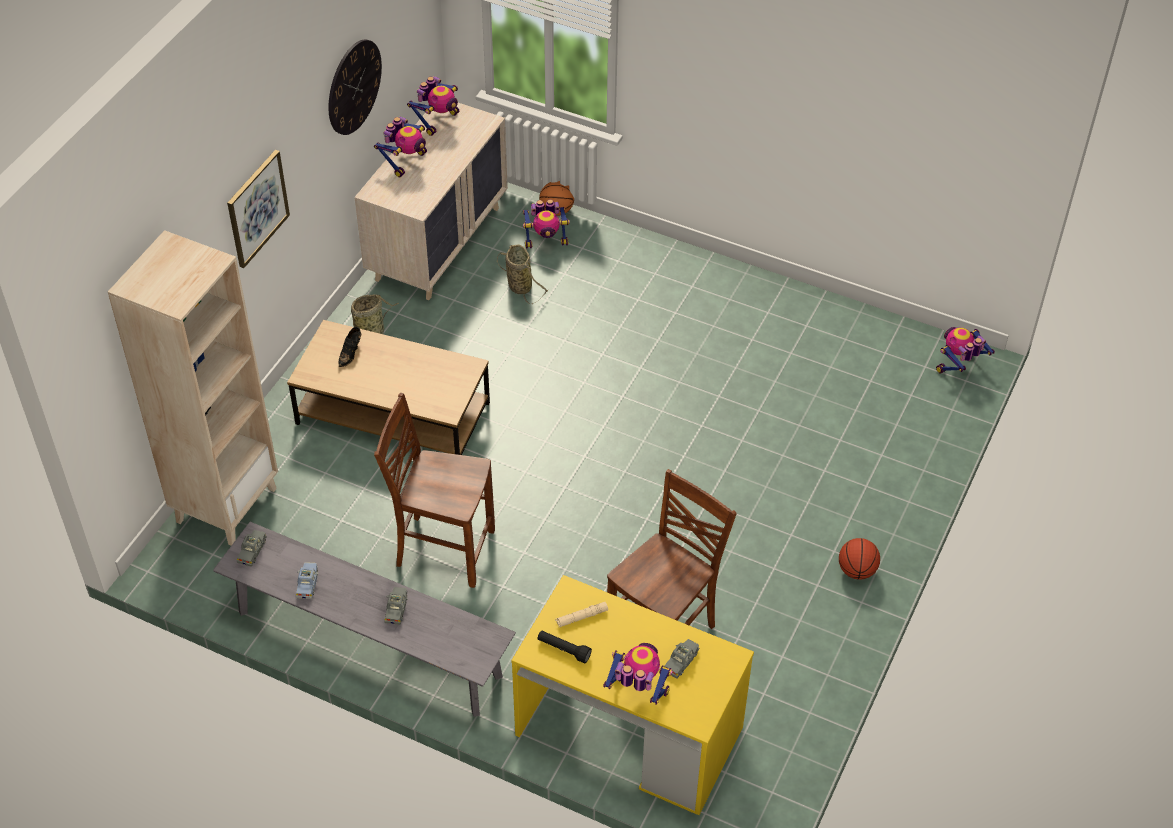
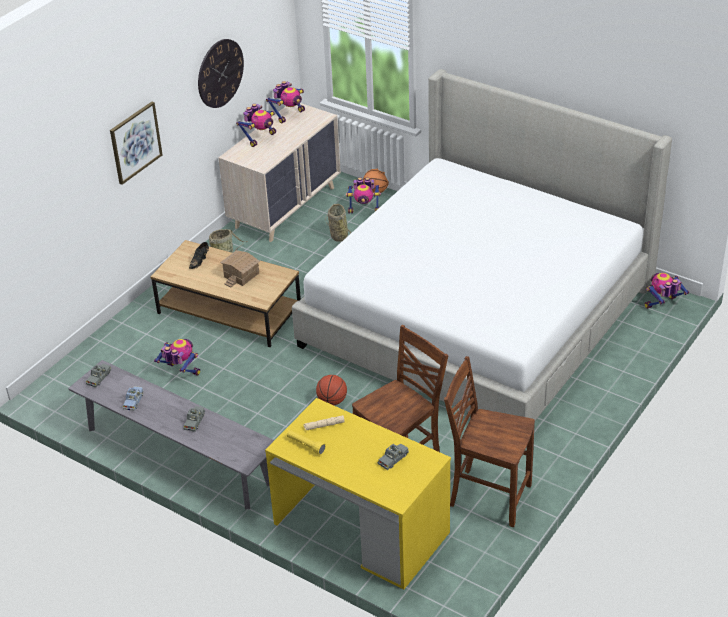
camera: 10 degrees right, 10 degrees down
beige bookcase [108,230,278,546] -> none
brown chair [374,393,495,588] -> brown chair moved to [444,356,535,527]
black flashlight [538,631,592,663] -> yellow flashlight [287,430,326,455]
toy robot [603,643,673,705] -> toy robot moved to [154,339,200,376]
basketball [839,538,880,580] -> basketball moved to [316,375,347,405]
none -> toy house [220,250,260,288]
none -> bed [292,69,672,420]

